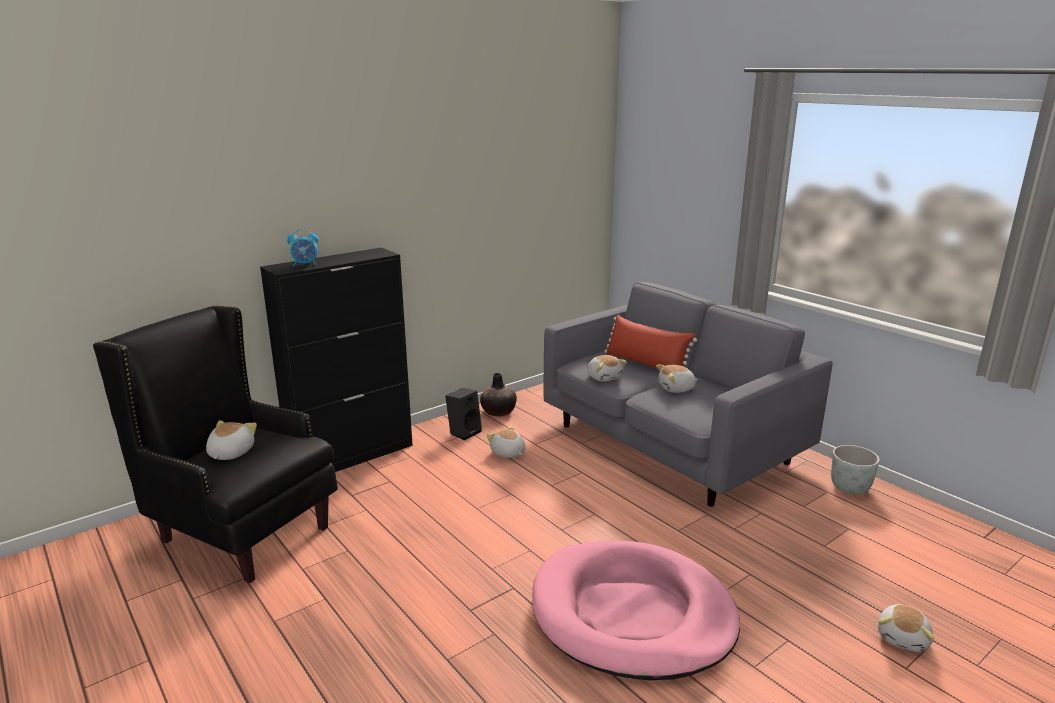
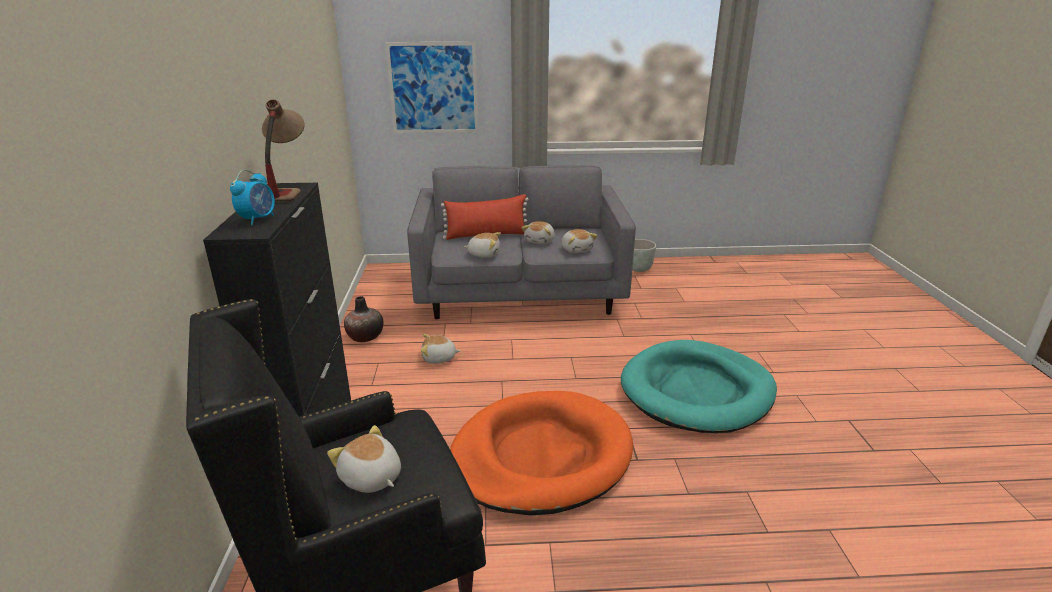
camera: 55 degrees left, 5 degrees up
black speaker [445,388,482,440] -> none
pink dog bed [532,541,740,681] -> turquoise dog bed [621,340,777,433]
plush toy [878,604,934,652] -> plush toy moved to [562,229,597,253]
none -> table lamp [262,99,305,203]
none -> picture [385,42,479,133]
none -> orange dog bed [450,391,633,515]

